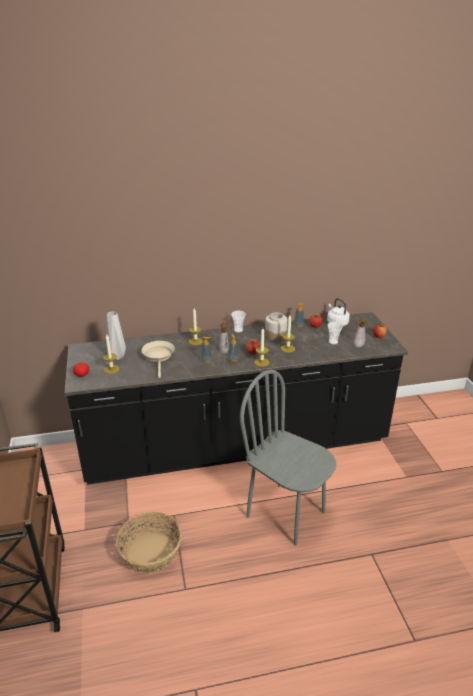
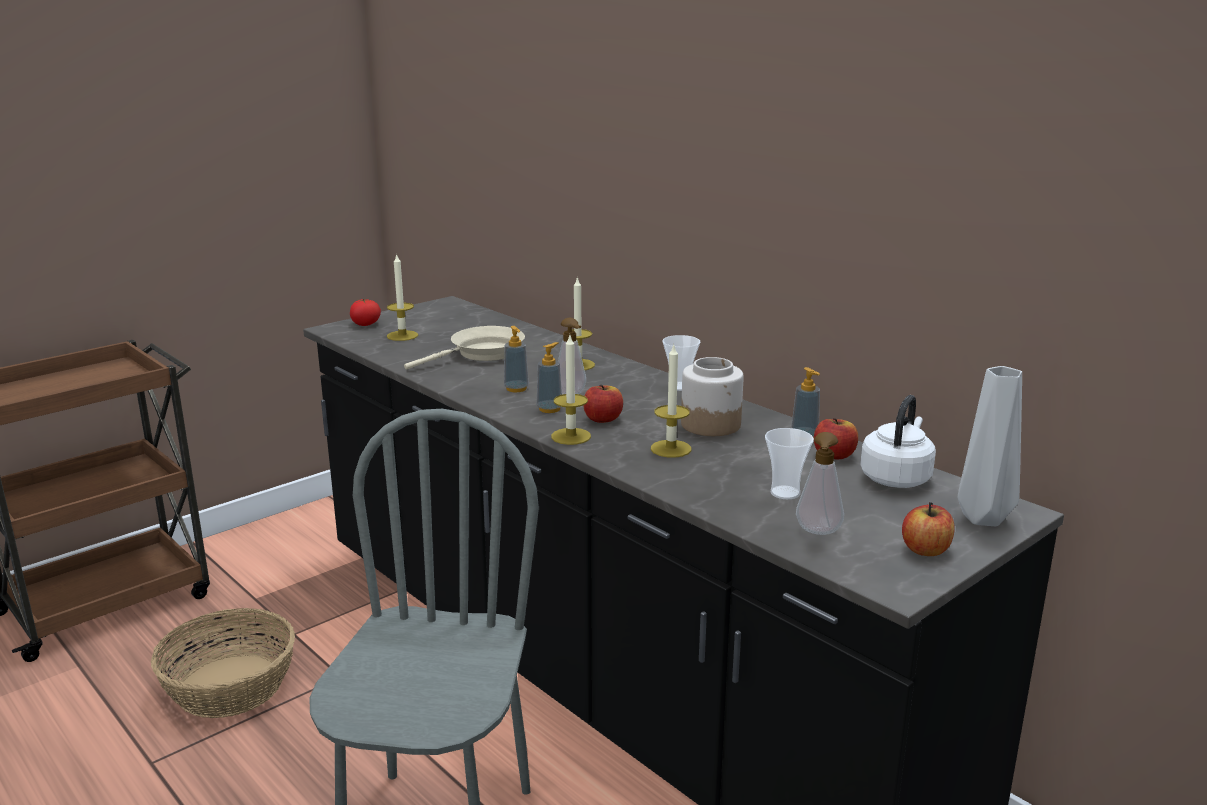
camera: 60 degrees right, 10 degrees down
grey vase [107,311,126,360] -> grey vase moved to [958,366,1022,526]

